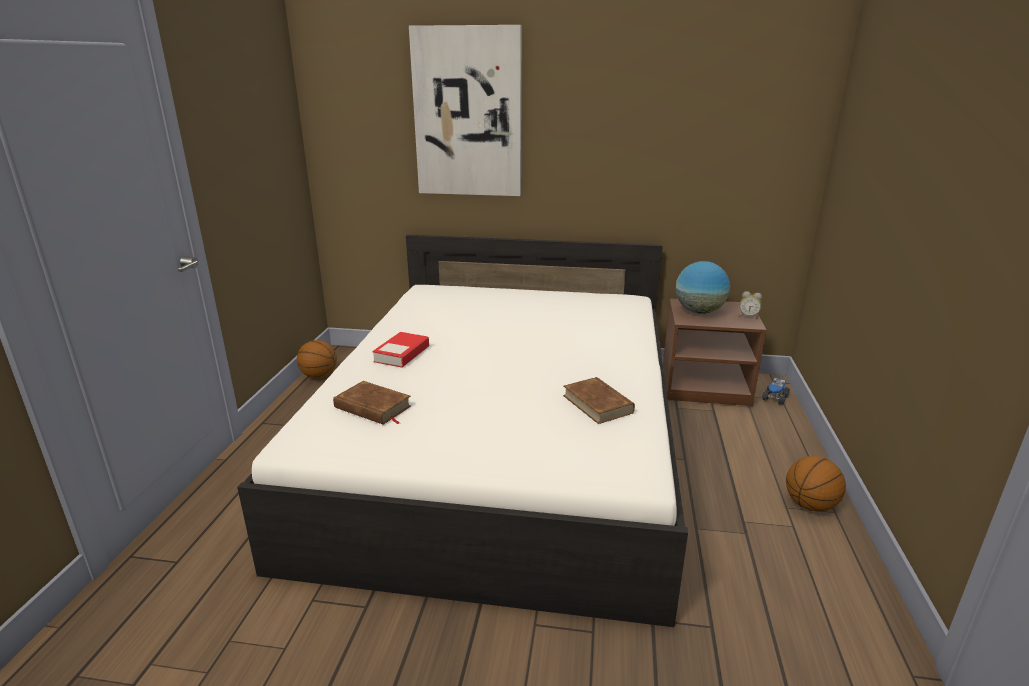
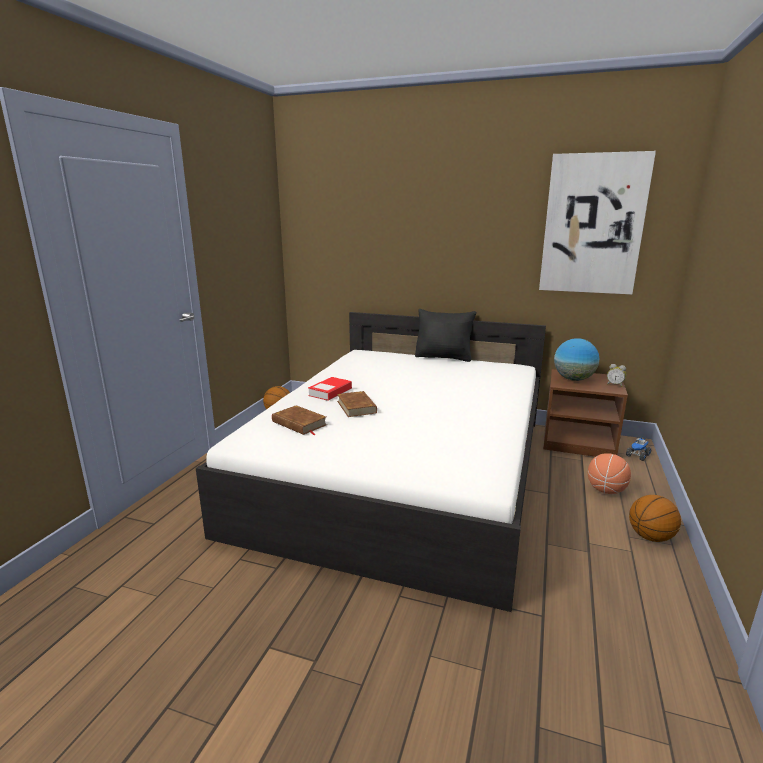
camera: 10 degrees right, 5 degrees down
picture [409,25,522,196] -> picture moved to [539,151,656,294]
brown book [563,377,635,424] -> brown book moved to [337,391,377,417]
none -> black pillow [415,309,476,362]
none -> basketball [588,453,631,494]

